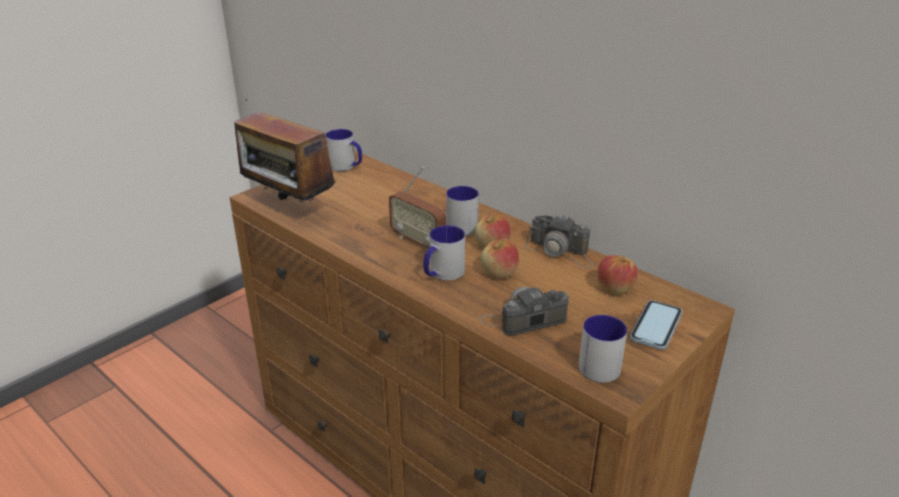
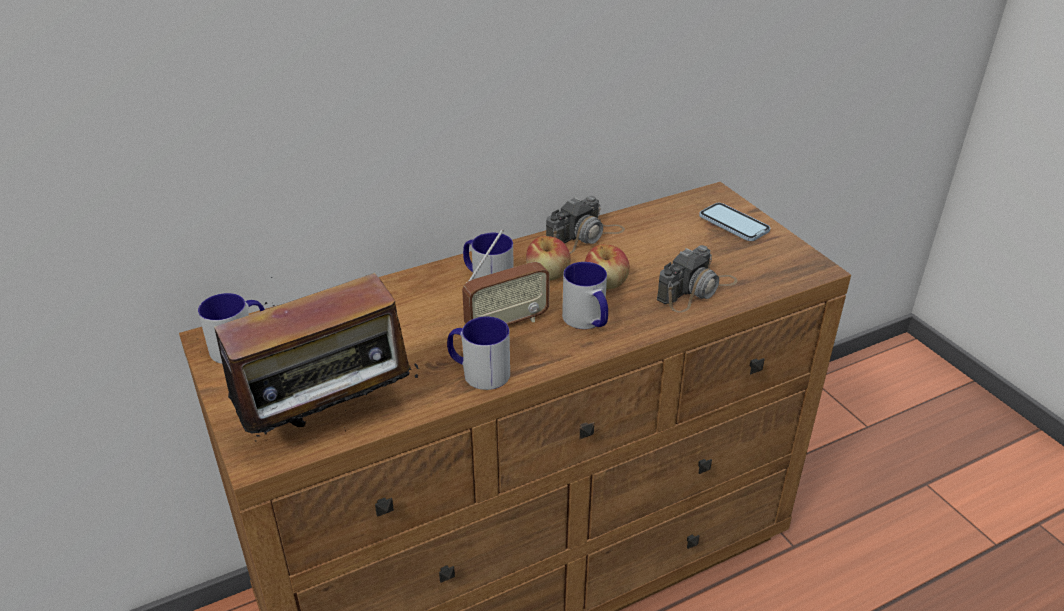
camera: 70 degrees left, 5 degrees up
camera [479,287,569,336] -> camera turned 135 degrees counterclockwise [657,245,738,313]
mug [578,315,627,383] -> mug moved to [447,316,510,390]
apple [597,255,638,295] -> none

